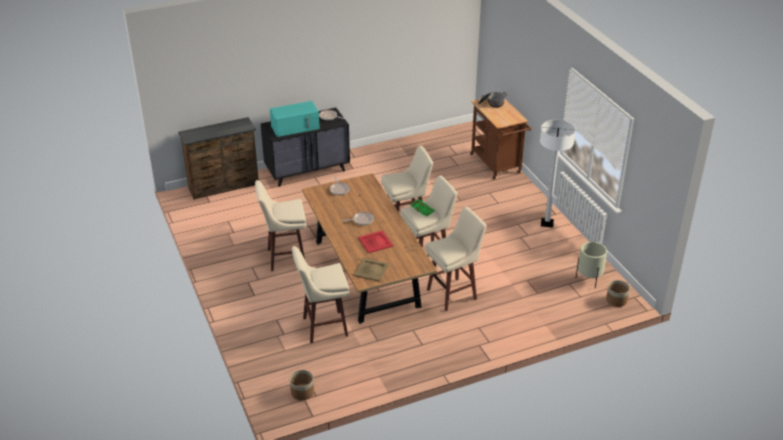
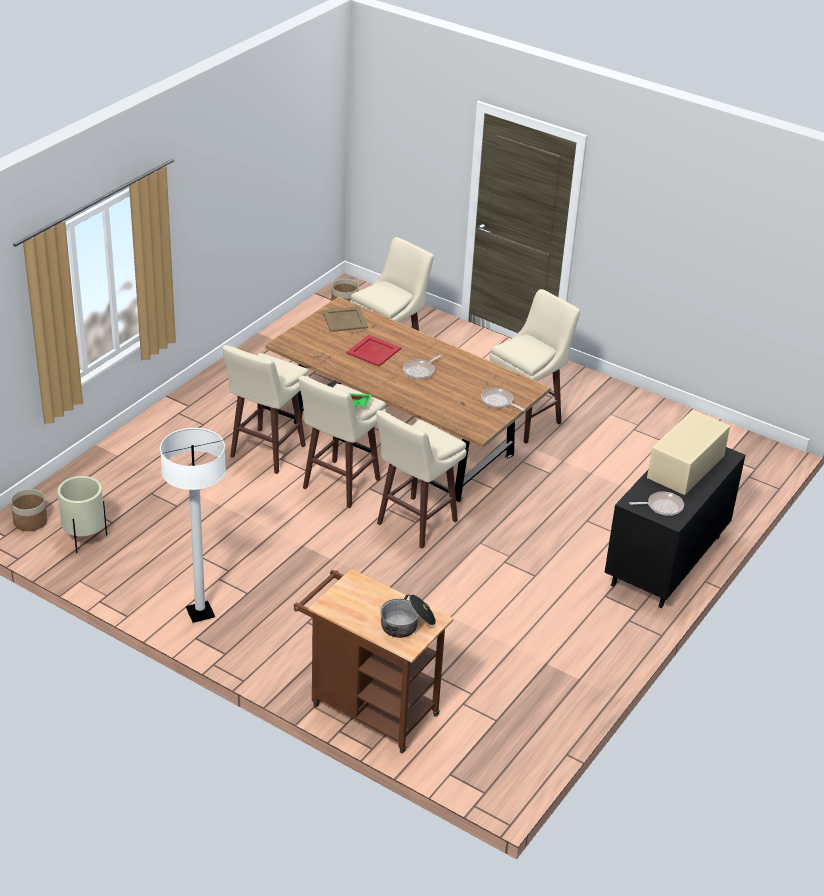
camera: 145 degrees right, 0 degrees up
brown dresser [178,117,259,200] -> none
turquoise microwave [270,101,320,137] -> beige microwave [647,410,730,495]

